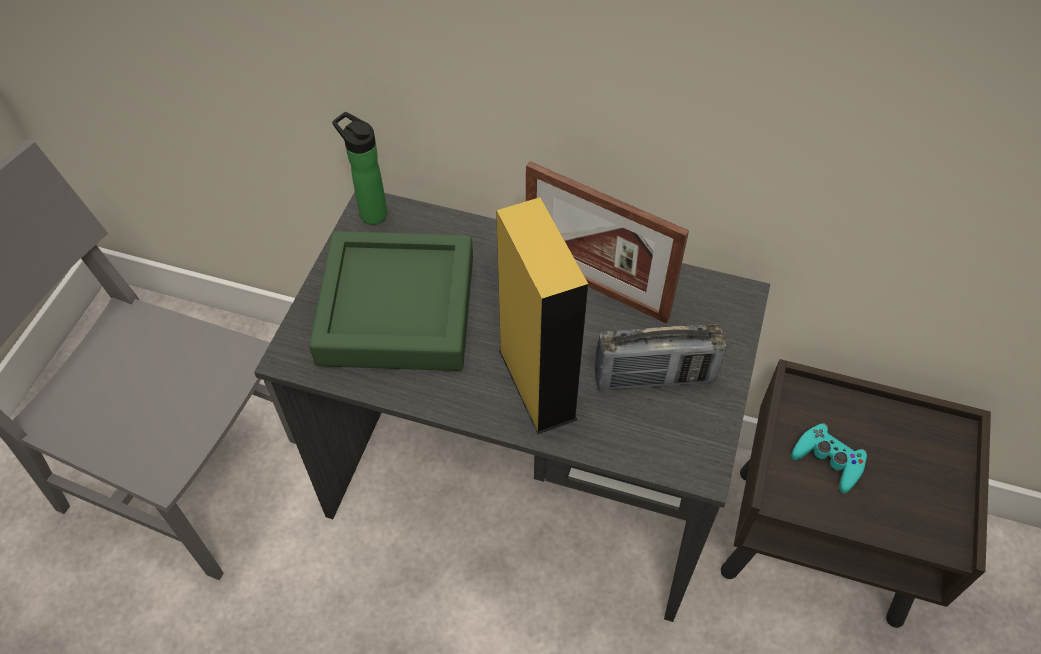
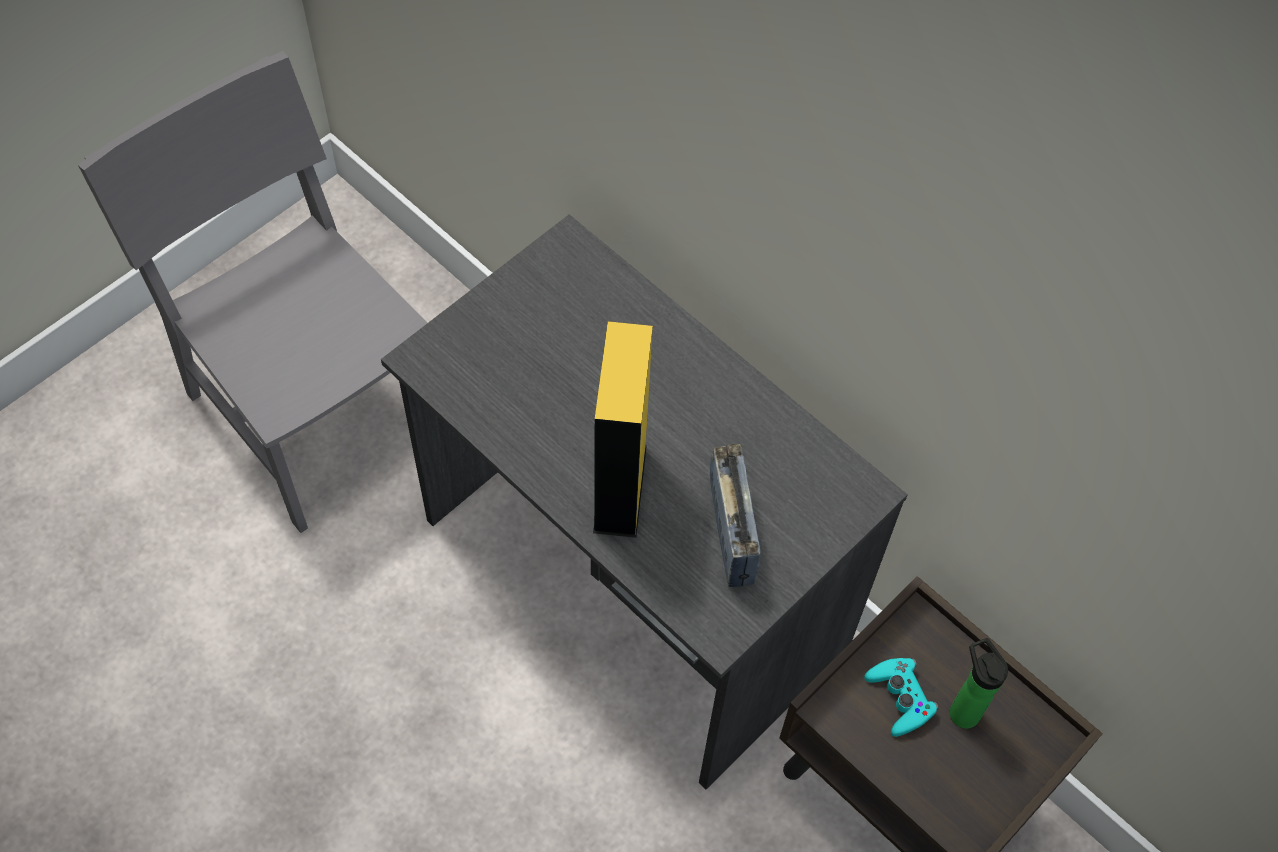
camera: 25 degrees right, 5 degrees up
green tray [309,231,473,371] -> none
bottle [332,112,387,225] -> bottle moved to [950,638,1008,729]
picture frame [526,161,689,324] -> none
radio [595,324,727,390] -> radio turned 120 degrees counterclockwise [710,444,761,587]

